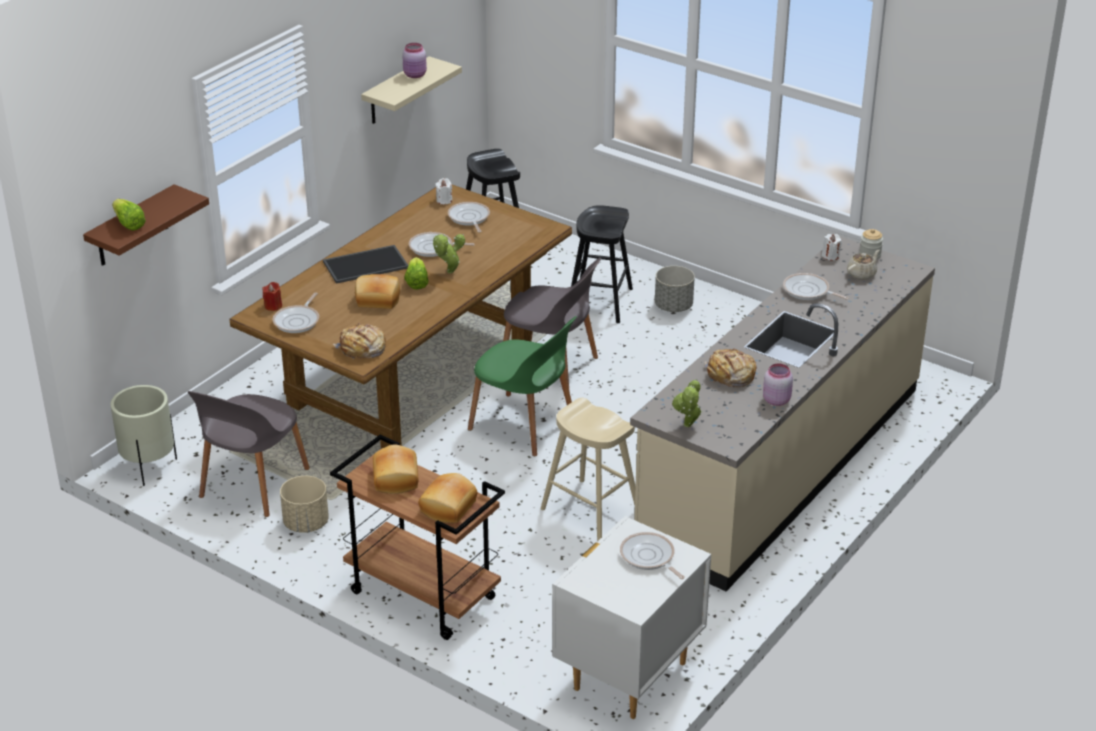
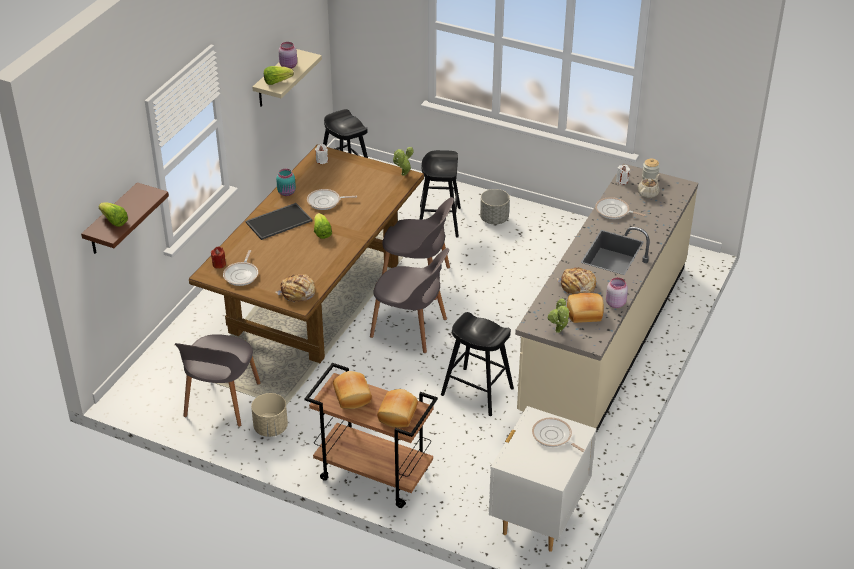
camera: 10 degrees left, 5 degrees up
beige planter [110,385,177,486] -> none
bread [355,274,400,309] -> bread moved to [567,293,604,323]
potted plant [433,234,465,273] -> potted plant moved to [393,146,414,176]
frying pan [448,202,490,233] -> none
green chair [468,316,576,456] -> grey chair [370,248,449,353]
beige stool [541,398,635,541] -> black stool [441,312,514,416]
none -> lettuce [264,66,294,85]
none -> turquoise jar [276,169,296,196]

